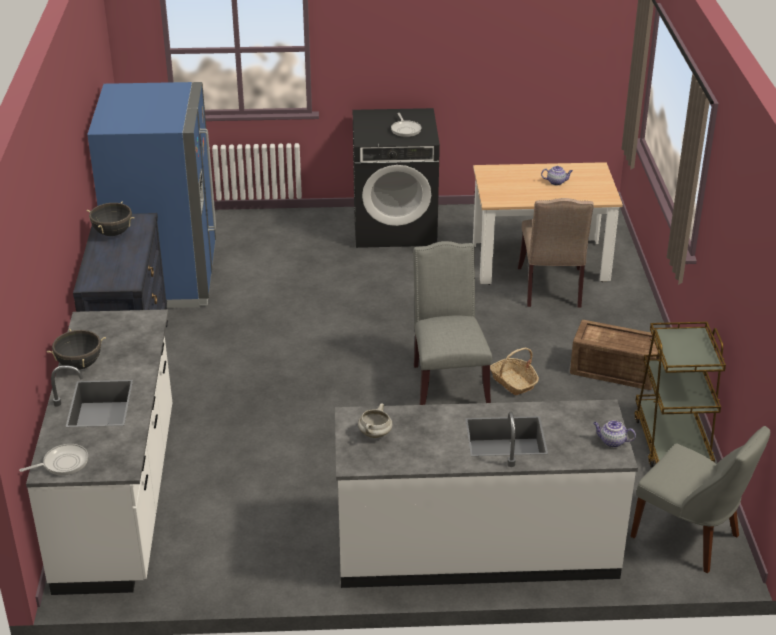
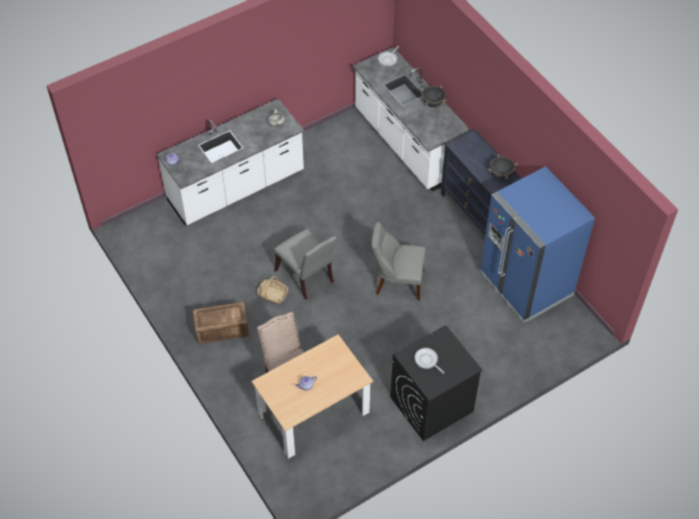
camera: 150 degrees right, 20 degrees up
grey chair [630,426,770,573] -> grey chair moved to [371,222,426,301]
brown cart [634,322,726,468] -> none

